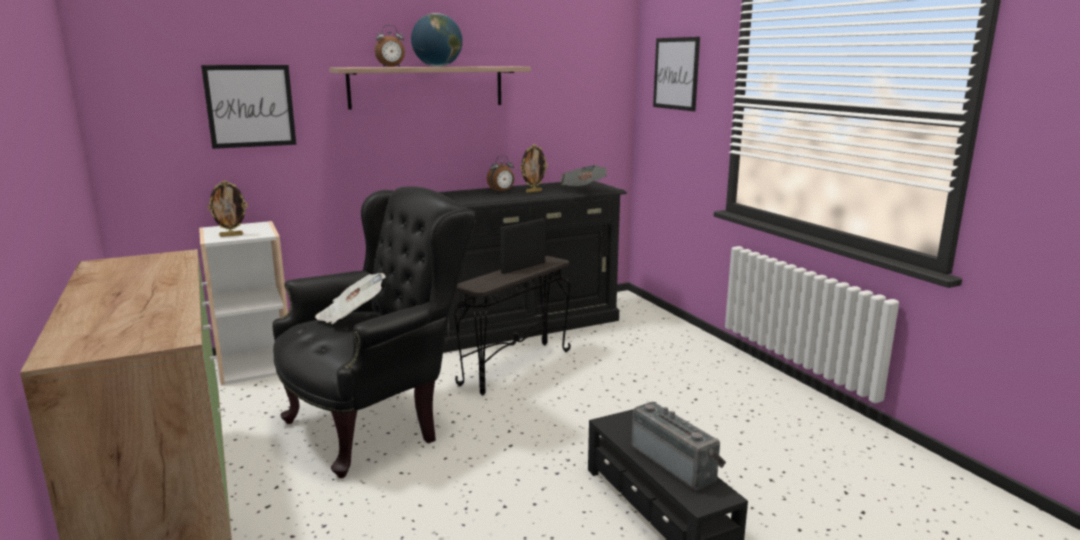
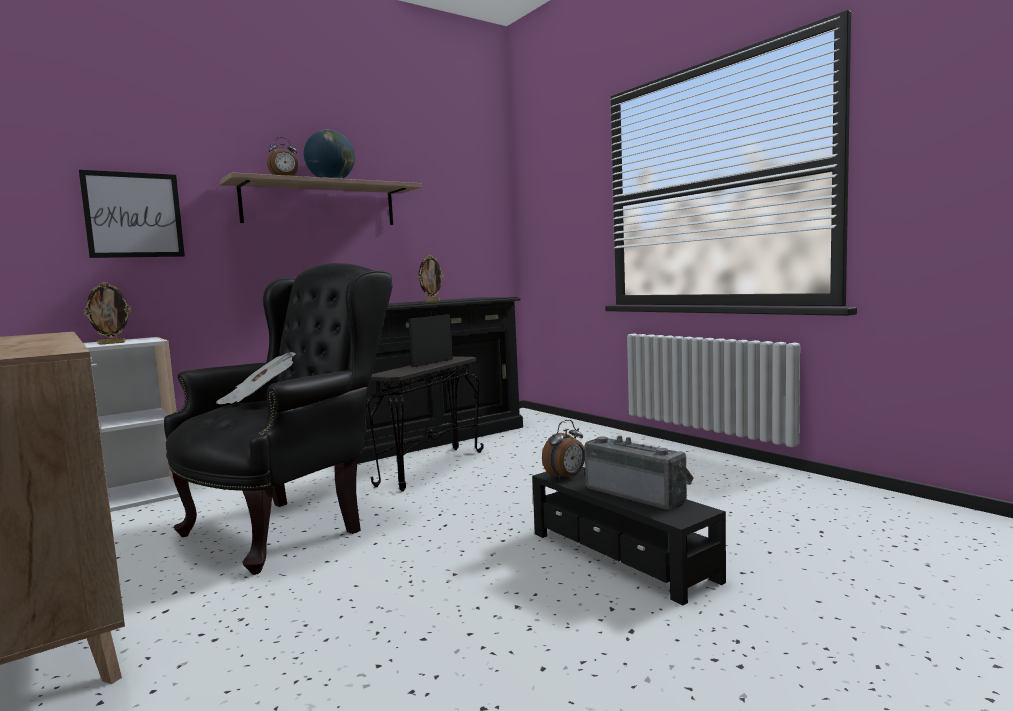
camera: 10 degrees left, 10 degrees down
alarm clock [487,156,515,192] -> alarm clock moved to [542,420,585,481]
newspaper [561,165,607,186] -> none
picture [653,37,700,111] -> none

